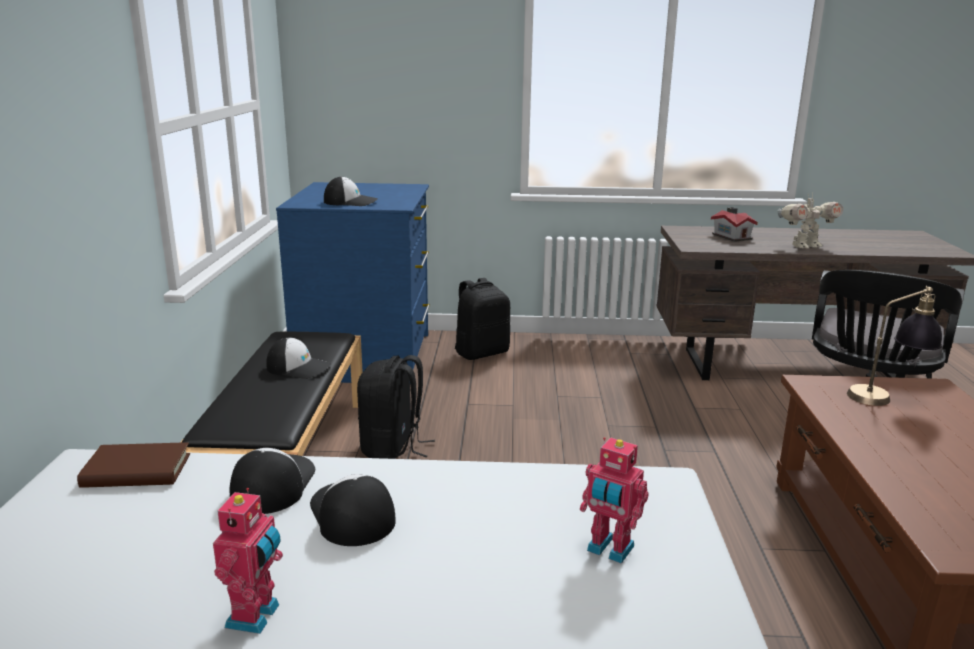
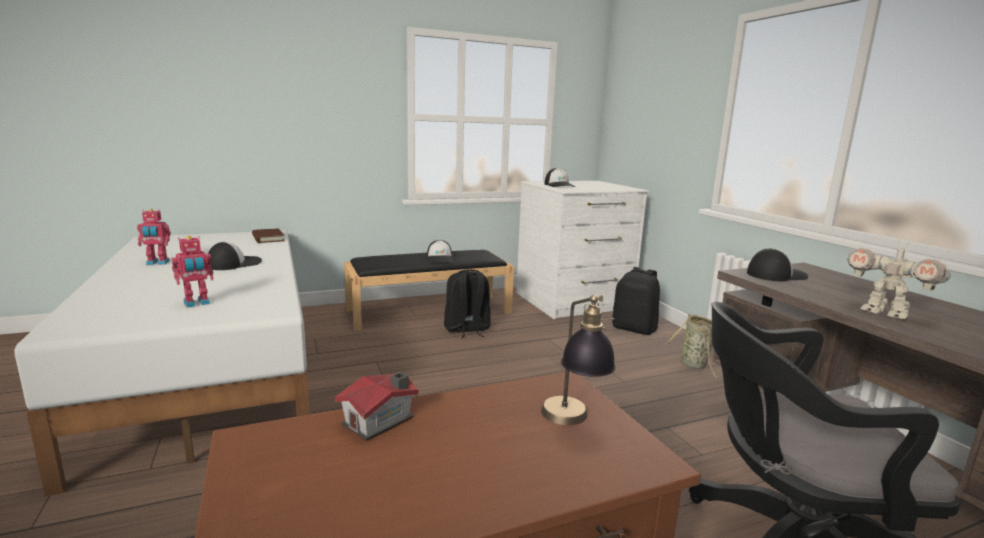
camera: 65 degrees right, 5 degrees down
cap [230,448,316,514] -> cap moved to [747,248,808,281]
blue dresser [276,182,430,383] -> white dresser [516,181,649,319]
toy robot [580,437,649,564] -> toy robot turned 135 degrees counterclockwise [171,236,214,308]
toy house [711,207,758,242] -> toy house moved to [335,372,419,441]
none -> basket [665,314,719,381]

